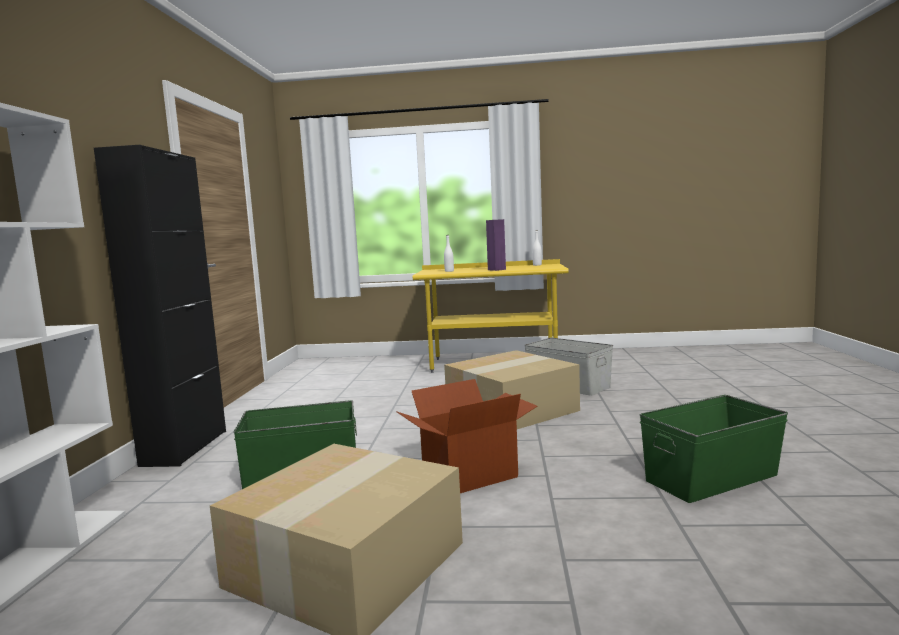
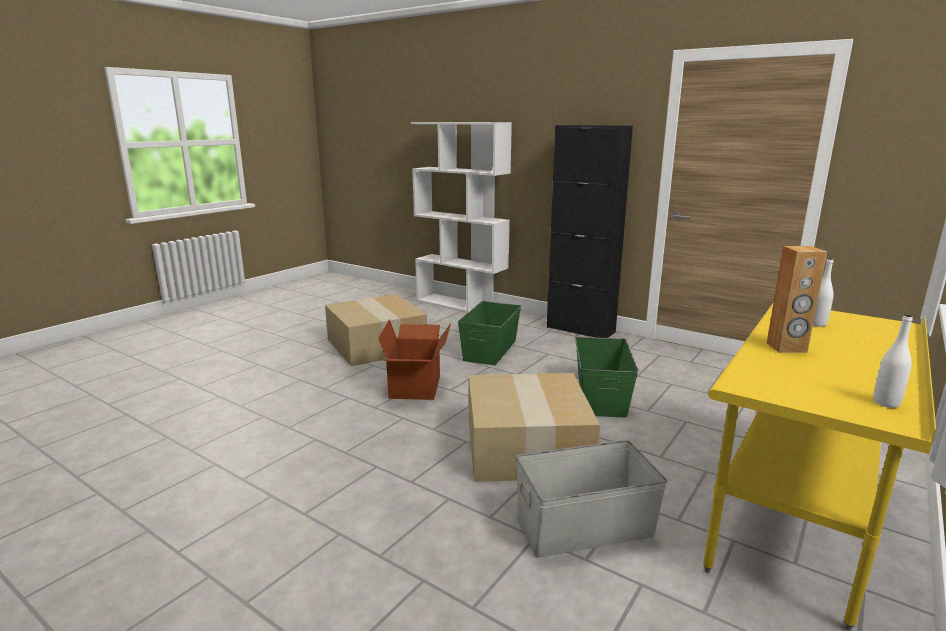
camera: 120 degrees right, 10 degrees up
purple speaker [486,219,506,271] -> brown speaker [767,246,827,353]
green storage box [640,395,788,503] -> green storage box moved to [575,337,638,418]

